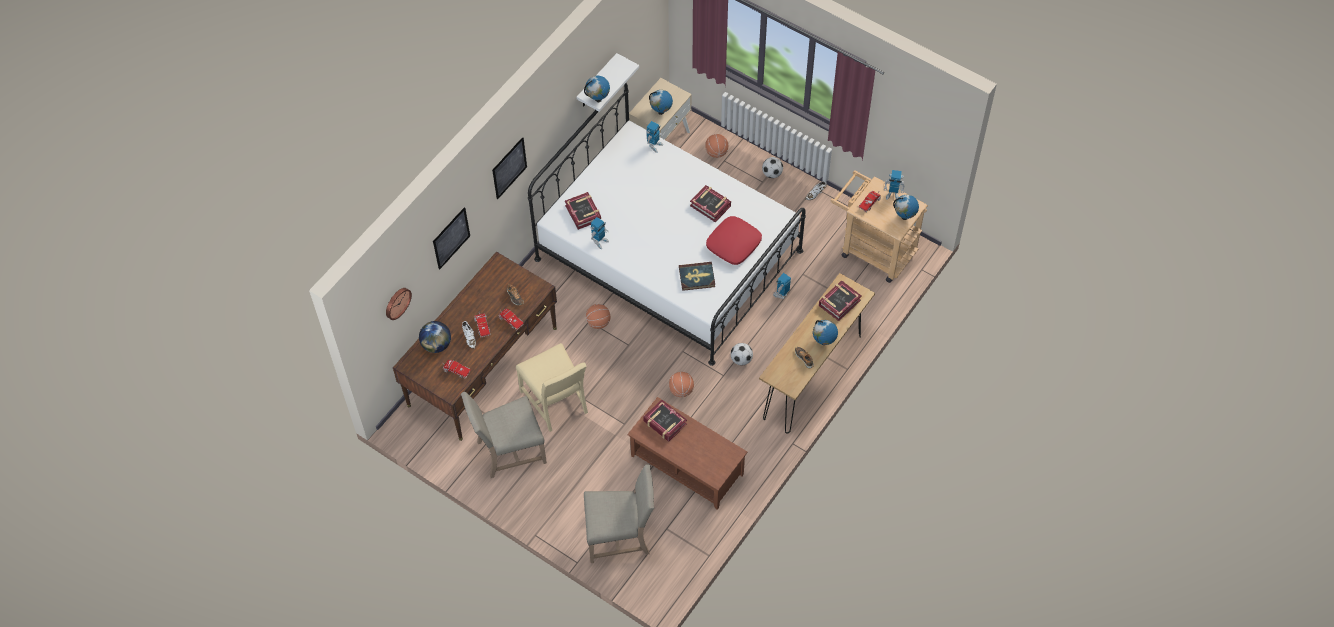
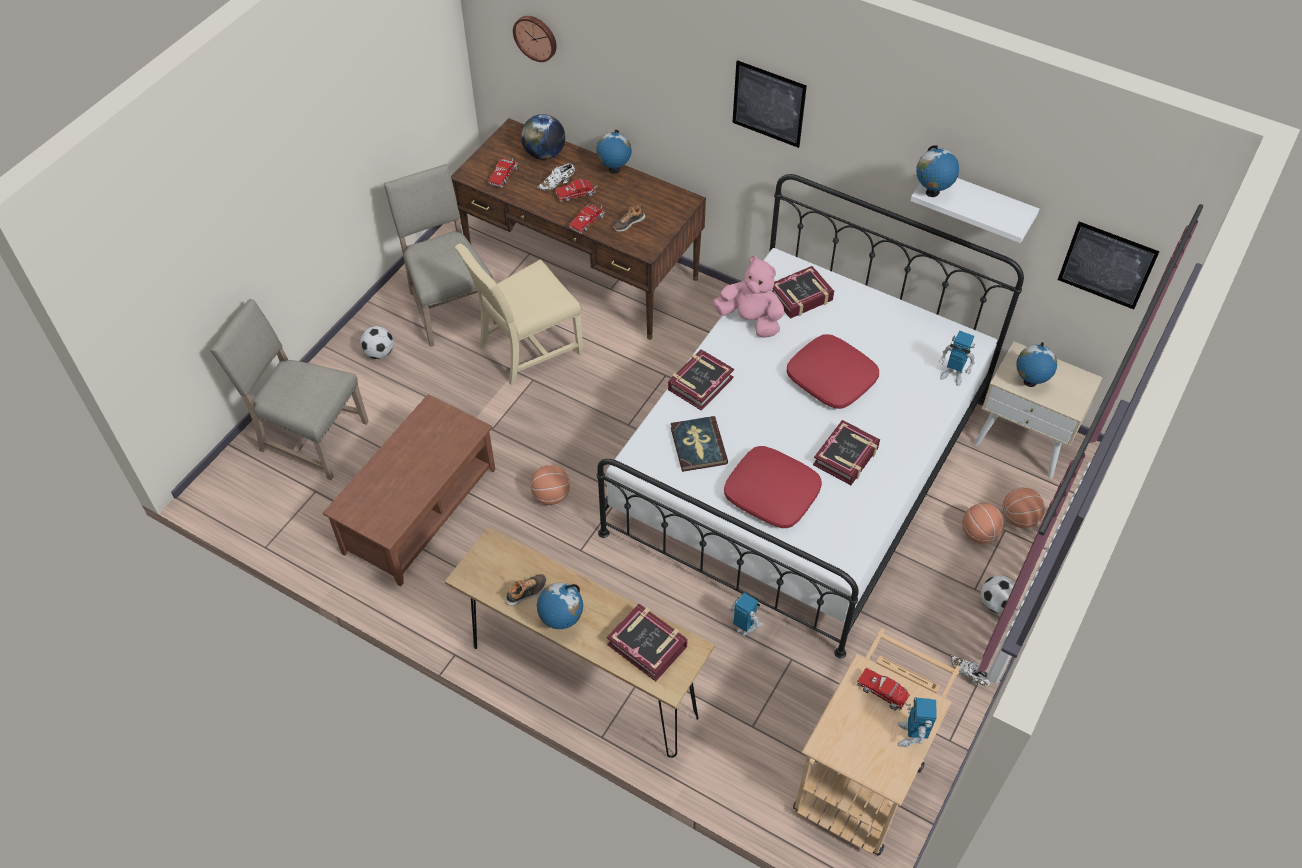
camera: 85 degrees right, 5 degrees down
picture [433,207,470,270] -> picture moved to [1058,222,1160,309]
beige chair [584,464,654,563] -> beige chair turned 120 degrees clockwise [210,299,369,480]
basketball [586,304,610,329] -> basketball moved to [962,503,1004,544]
toy robot [591,217,609,249] -> pink plush toy [713,256,784,338]
book [643,400,687,442] -> book moved to [668,349,734,411]
football [731,343,753,365] -> football moved to [360,326,394,359]
globe [893,195,919,220] -> globe moved to [596,130,631,174]
none -> red pillow [787,334,879,409]

